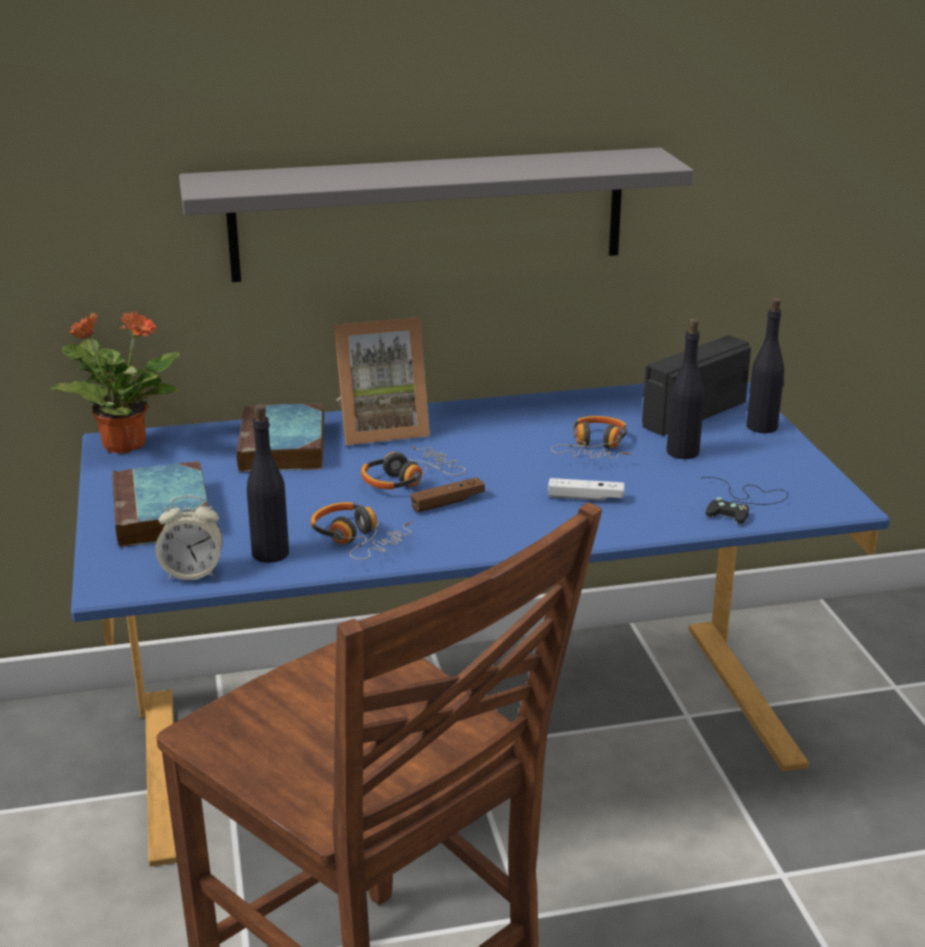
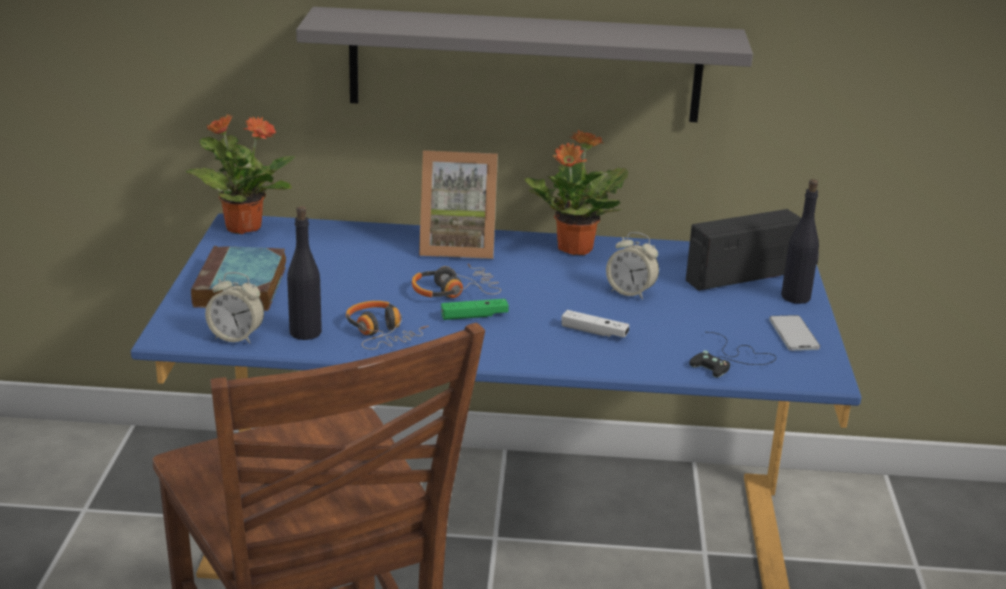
camera: 15 degrees right, 0 degrees up
book [236,403,324,472] -> none
brown game controller [411,477,485,512] -> green game controller [441,299,509,320]
headphones [551,416,632,459] -> alarm clock [606,232,659,300]
black bottle [666,319,704,459] -> none
none -> potted plant [524,129,628,255]
none -> phone [769,315,820,351]

